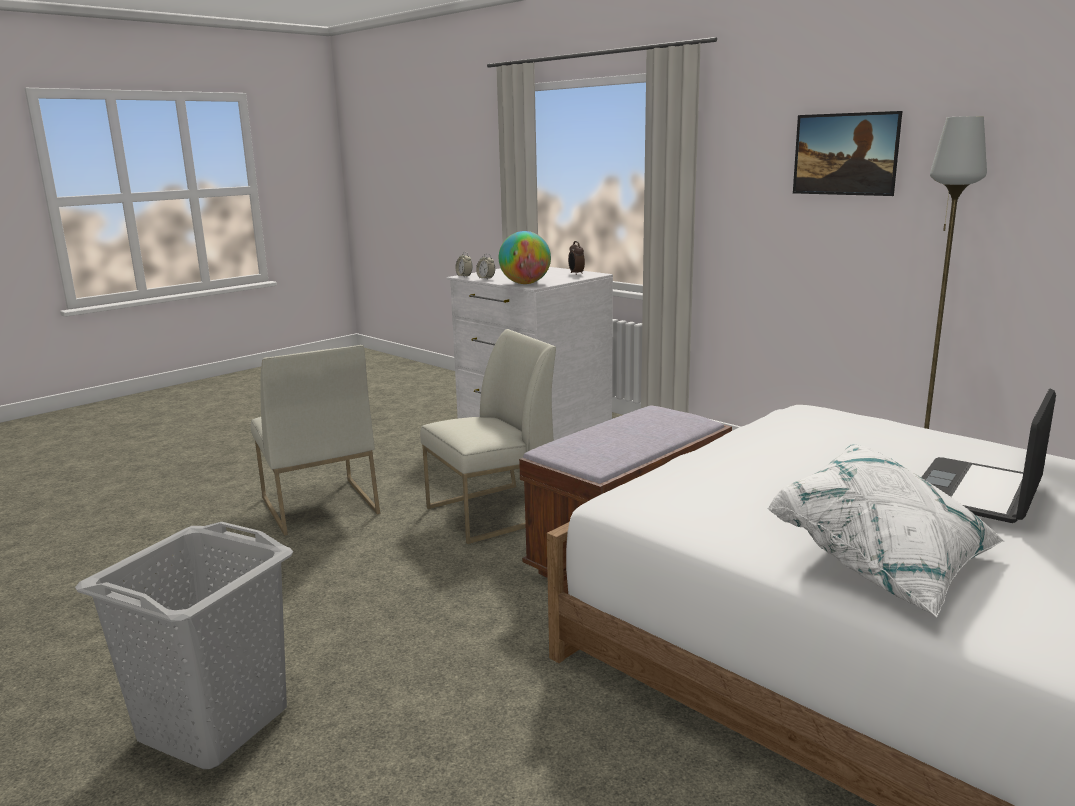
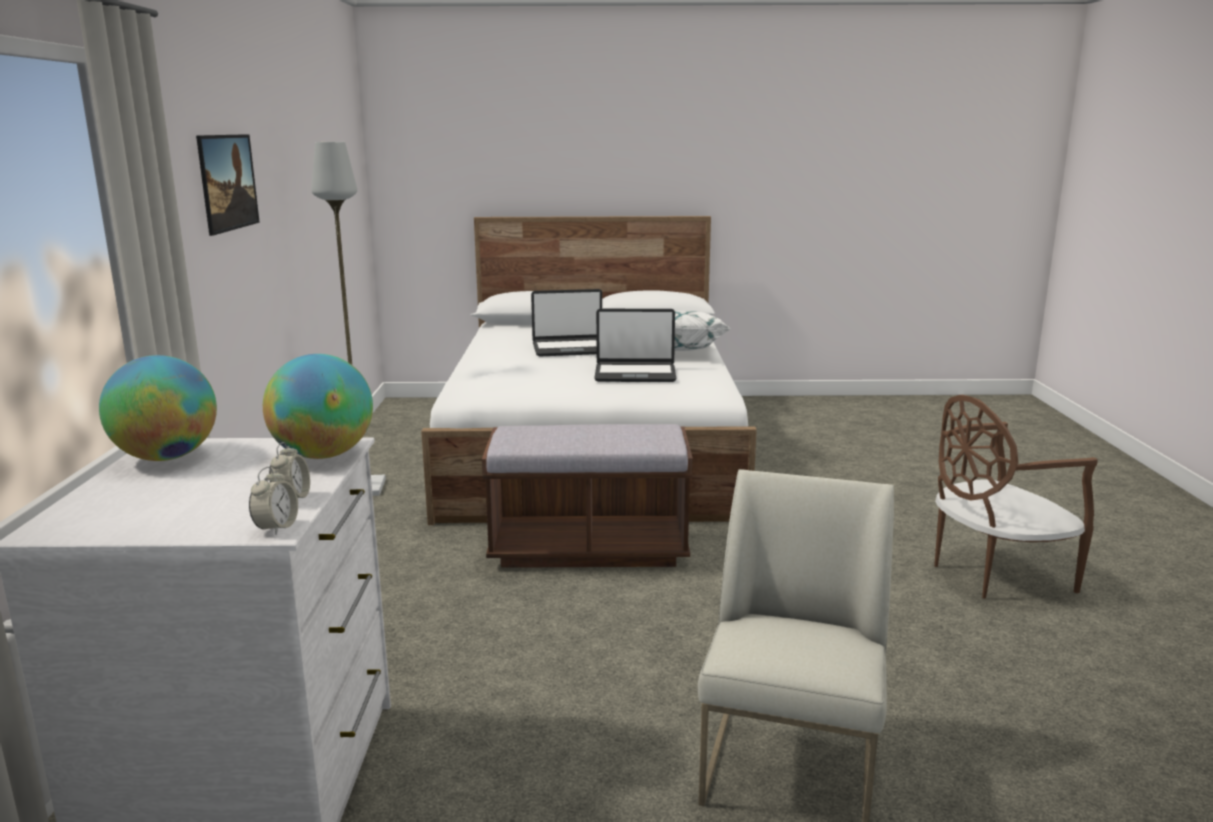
camera: 135 degrees left, 0 degrees up
grey laundry basket [75,522,293,769] -> brown chair [934,395,1098,599]
white chair [420,329,556,544] -> none
alarm clock [568,241,585,275] -> globe [99,355,217,461]
none -> laptop [594,309,676,382]

